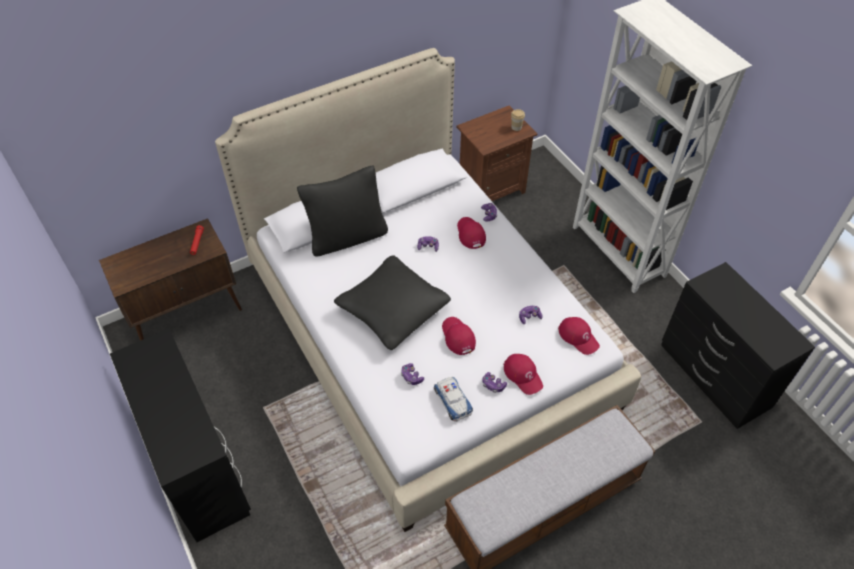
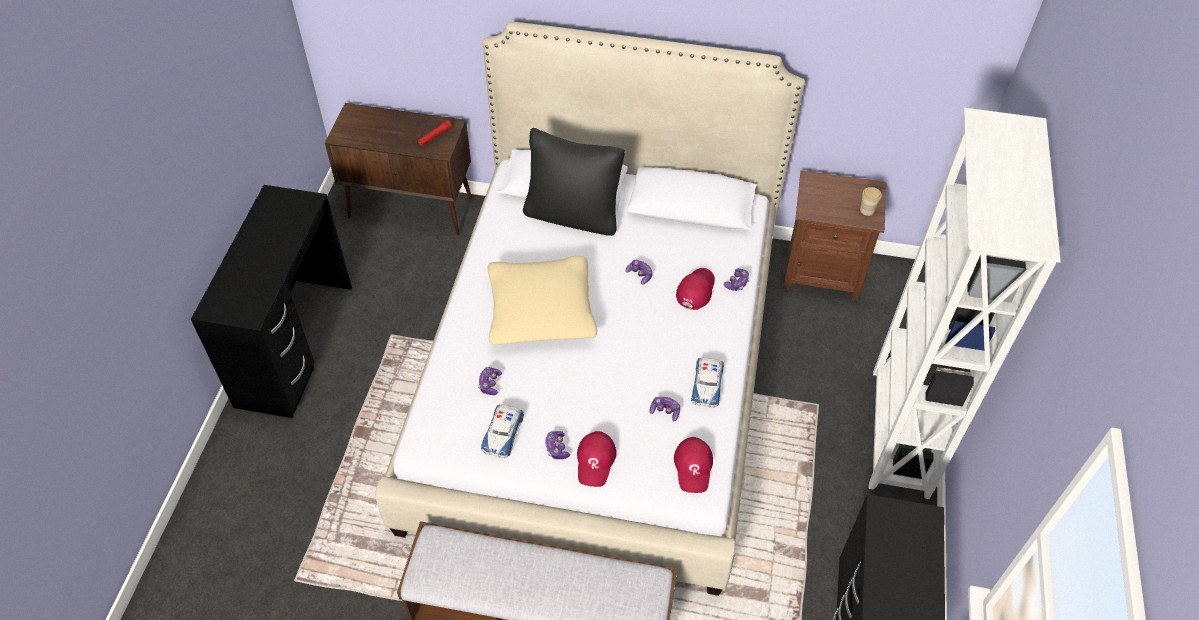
camera: 40 degrees right, 0 degrees up
black pillow [334,255,451,350] -> beige pillow [488,256,597,345]
red cap [442,317,476,355] -> none
none -> toy car [691,357,724,408]

